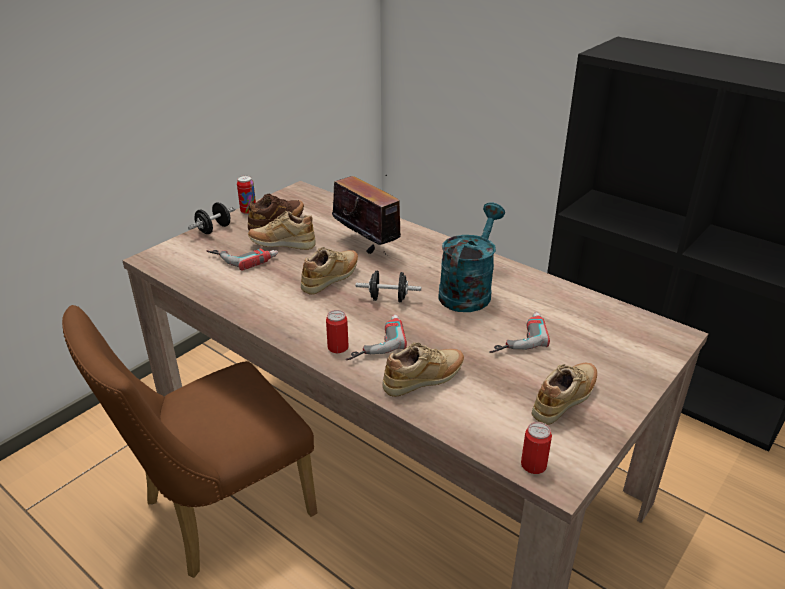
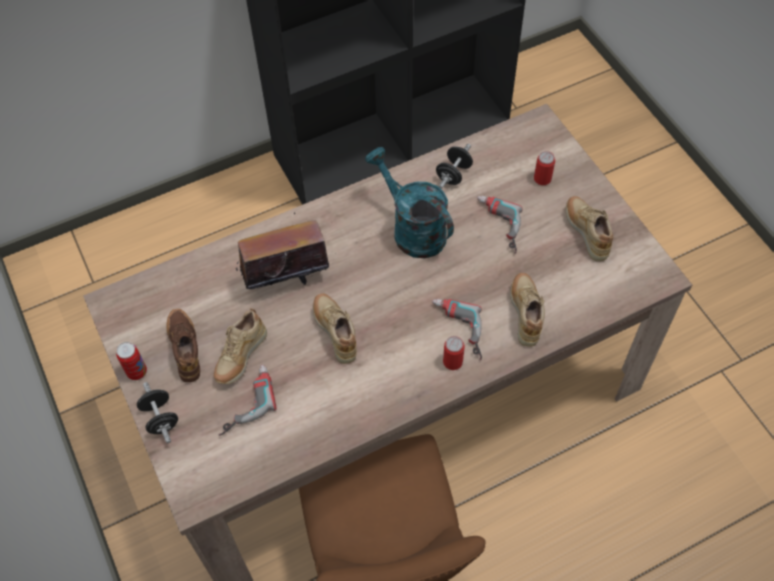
camera: 65 degrees left, 25 degrees up
black dumbbell [356,271,421,302] -> black dumbbell moved to [436,144,473,189]
can [521,422,552,474] -> can moved to [534,151,555,185]

